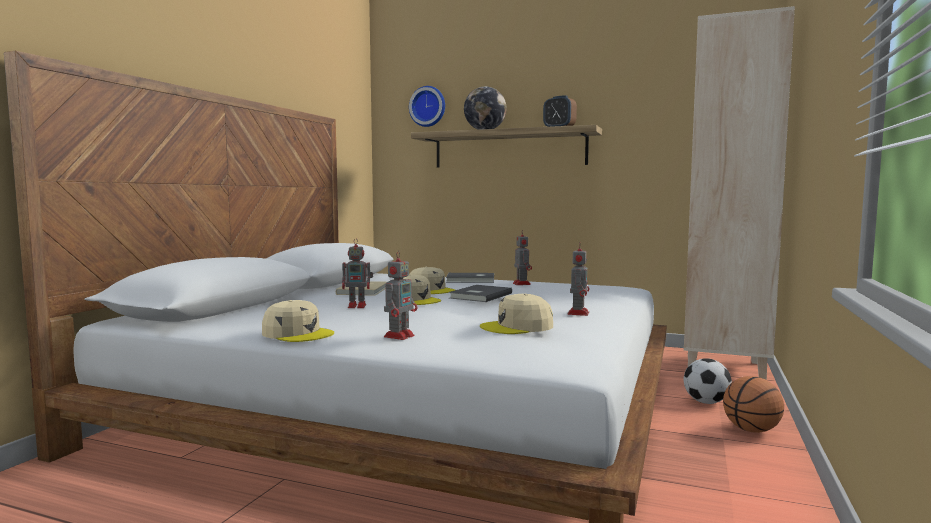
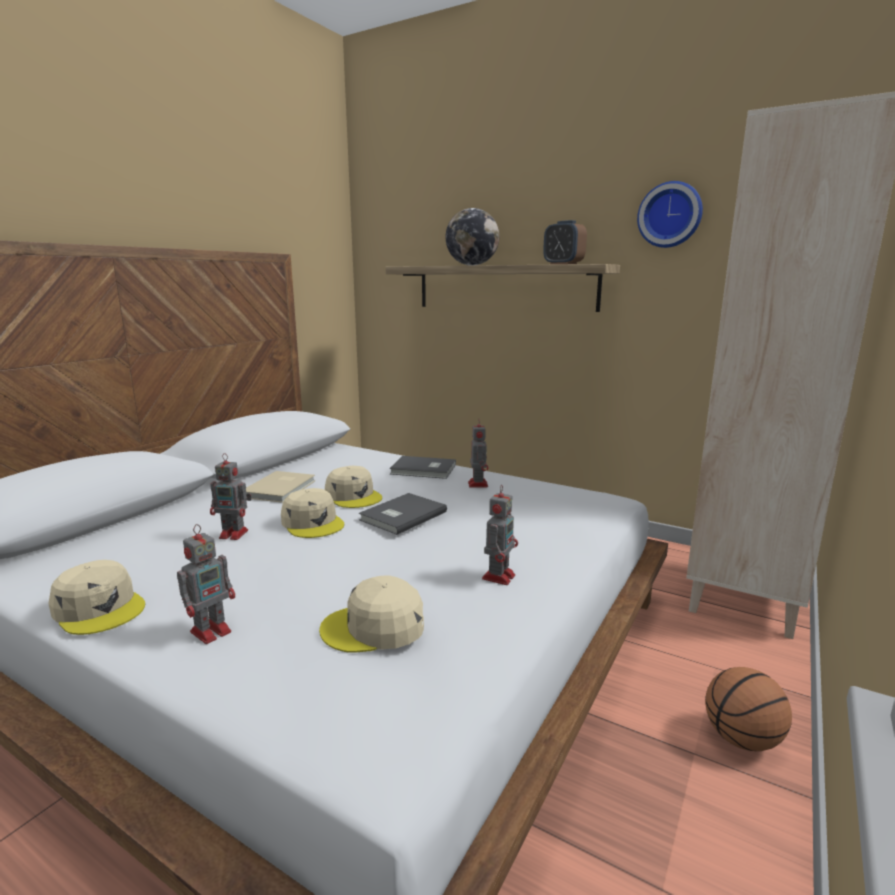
camera: 10 degrees right, 10 degrees up
wall clock [409,86,445,127] -> wall clock moved to [637,181,703,248]
football [684,358,732,404] -> none

